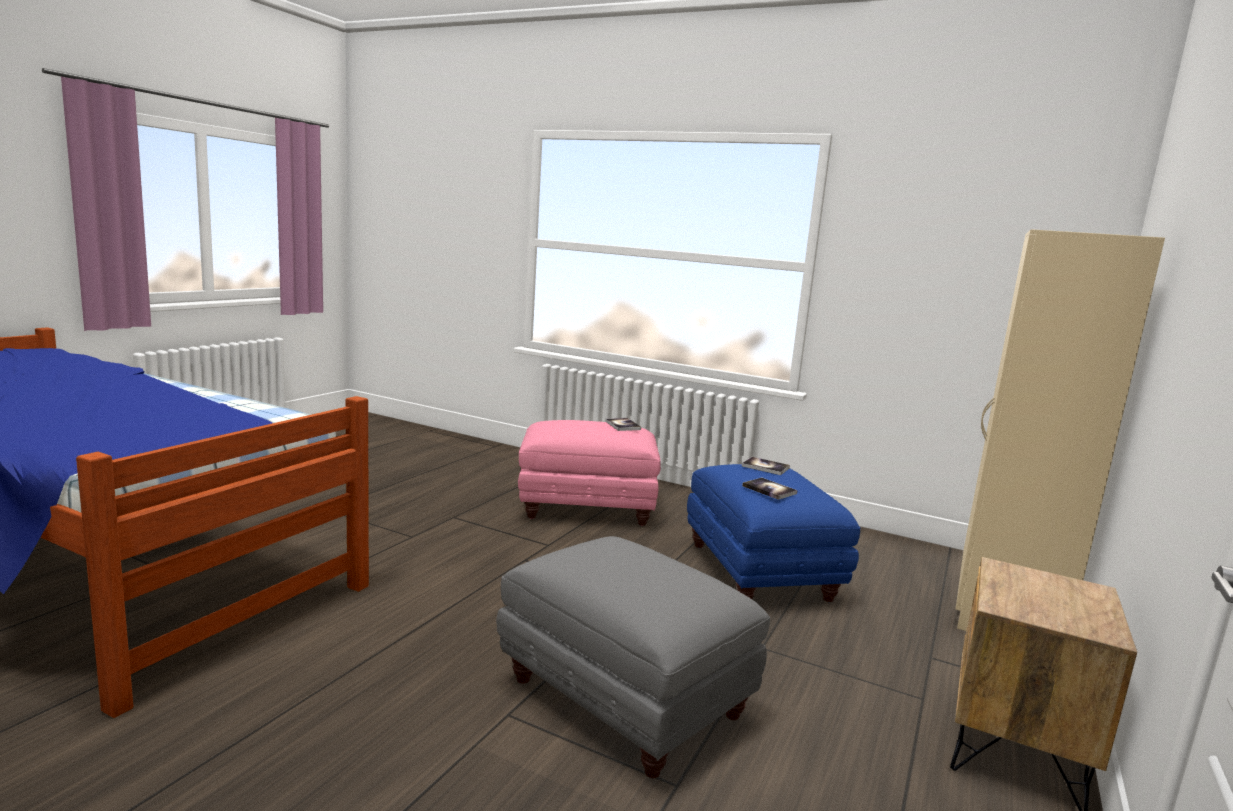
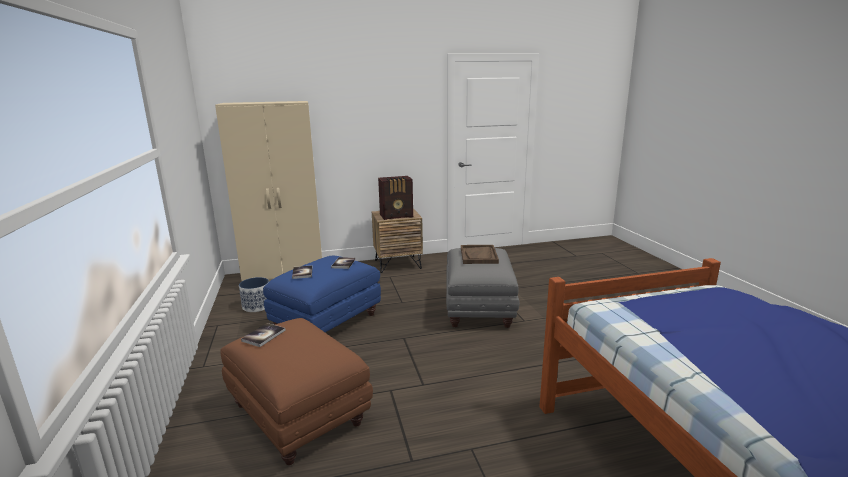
camera: 130 degrees left, 5 degrees up
pink ottoman [518,420,661,526] -> brown ottoman [220,318,373,465]
none -> planter [239,277,269,312]
none -> radio [378,176,413,220]
none -> brown tray [461,245,499,264]

